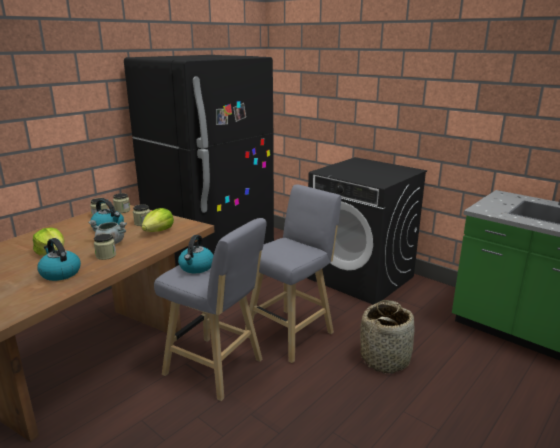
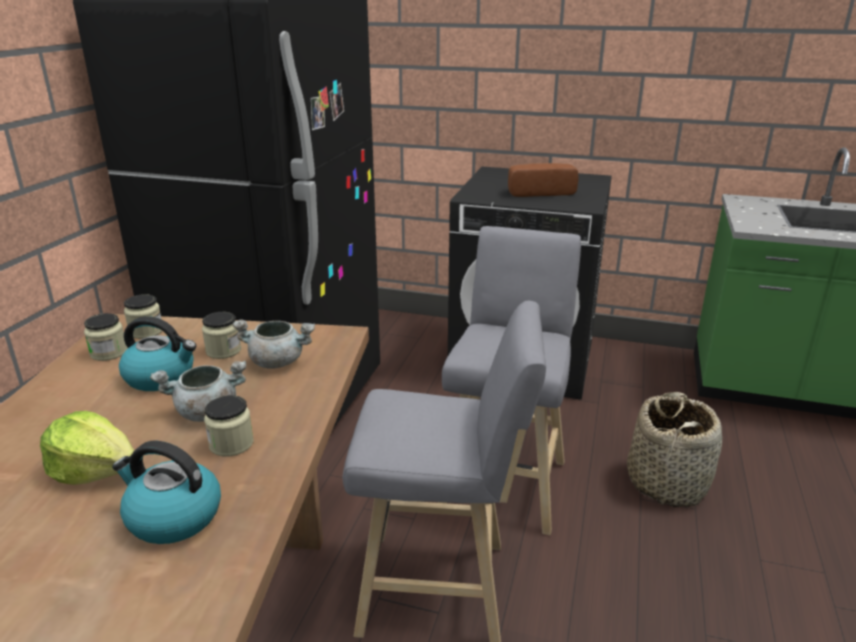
camera: 25 degrees left, 5 degrees up
lettuce [142,208,174,232] -> grey cooking pot [232,319,315,369]
kettle [178,235,214,273] -> none
none -> bread [508,163,579,197]

